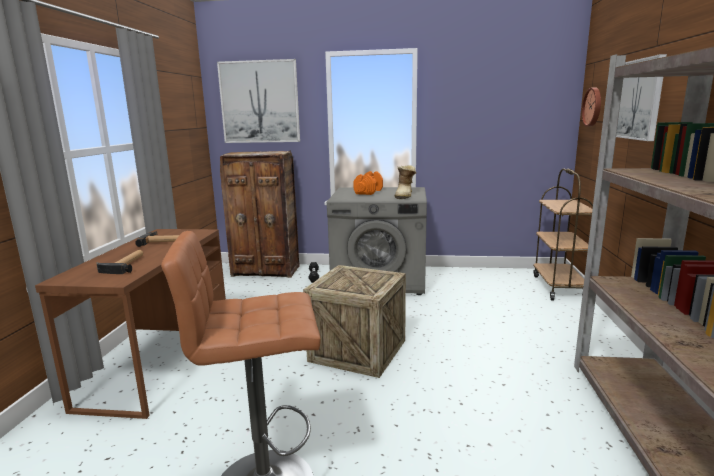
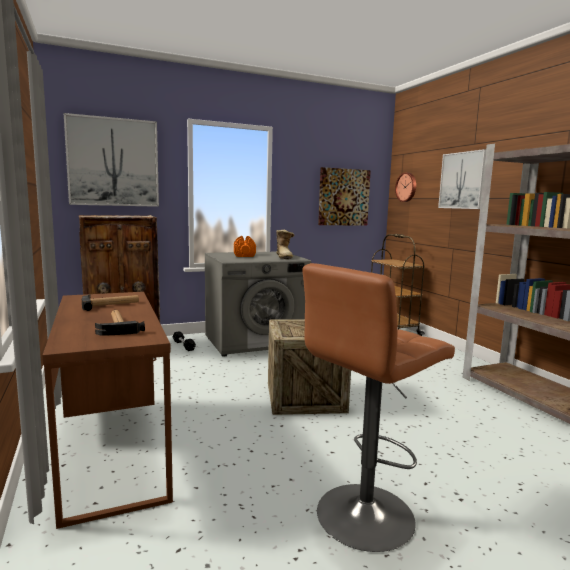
camera: 30 degrees left, 5 degrees down
none -> picture [318,167,371,226]

